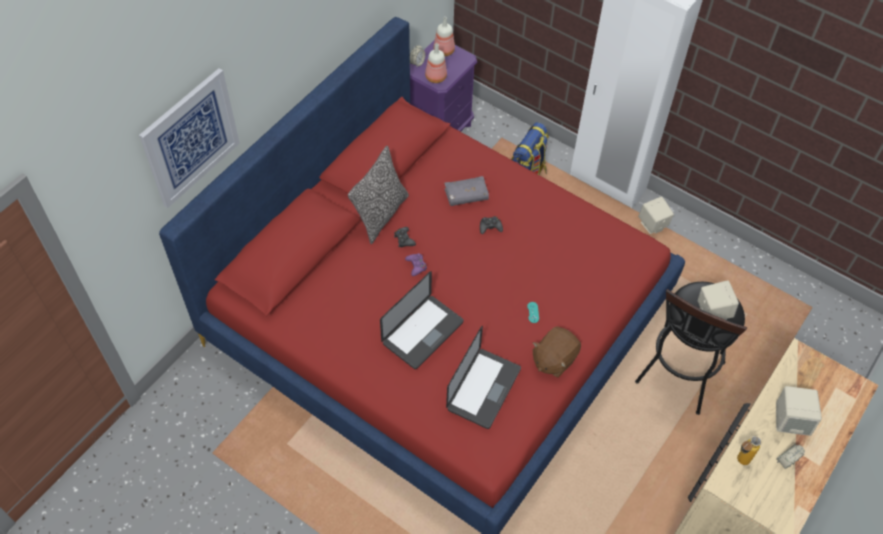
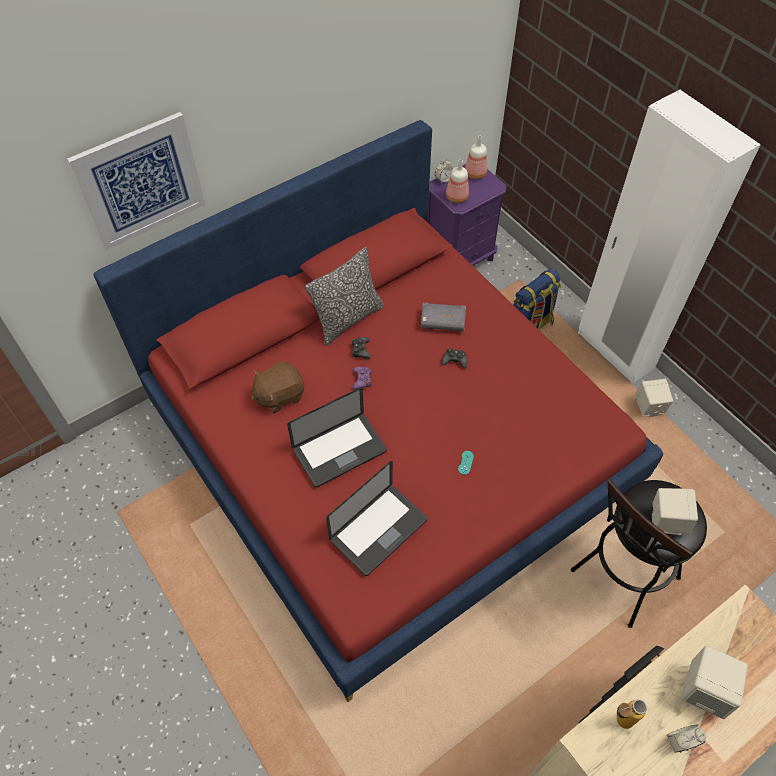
camera: 20 degrees right, 0 degrees up
brown plush toy [533,327,581,378] -> brown plush toy moved to [251,362,304,413]

